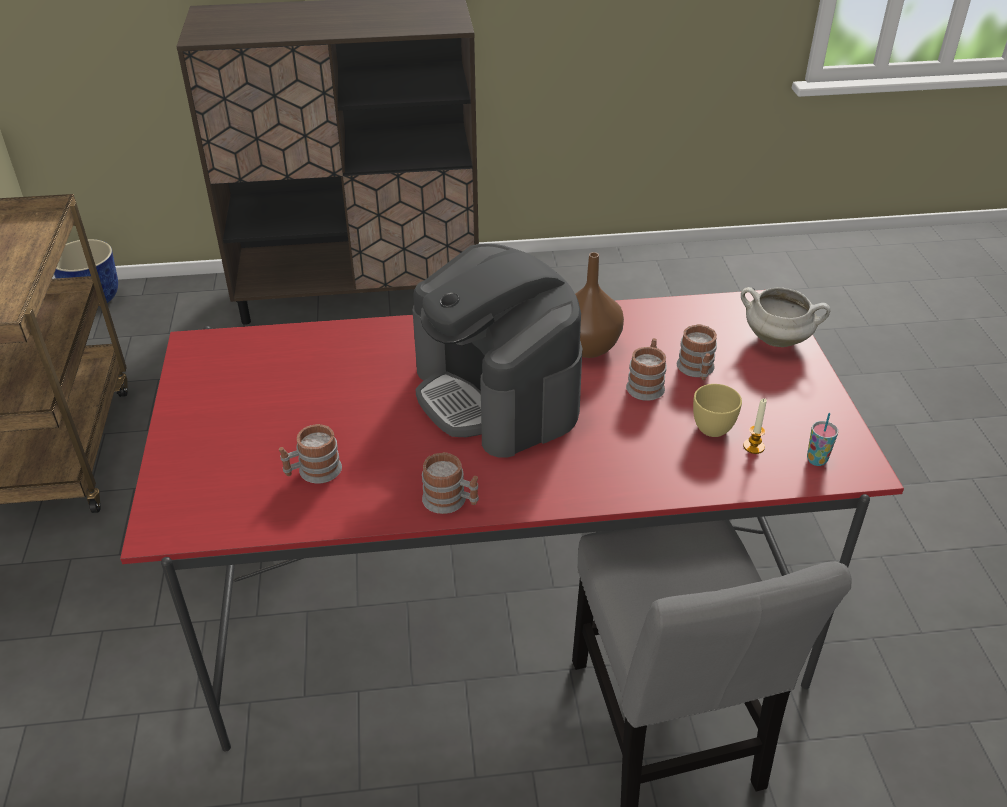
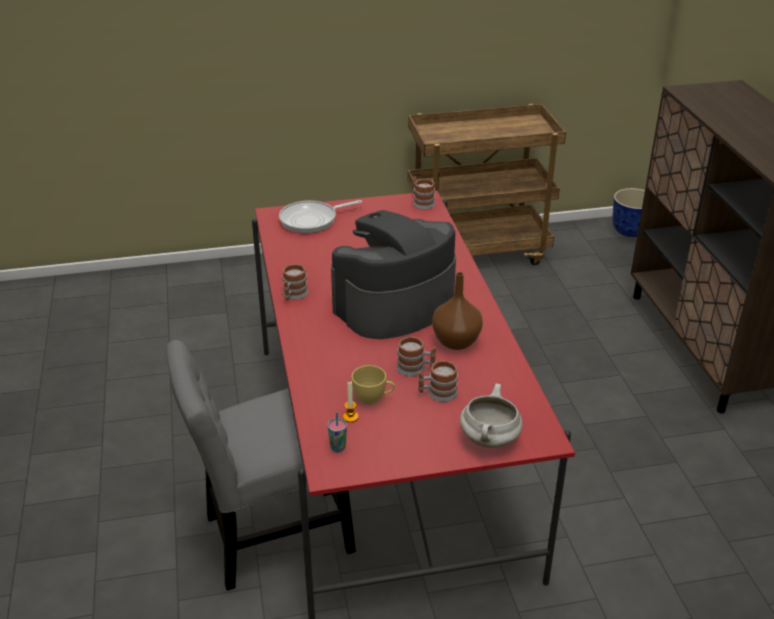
camera: 85 degrees right, 5 degrees down
mug [279,424,342,484] -> mug moved to [413,176,435,209]
none -> frying pan [279,200,362,234]

